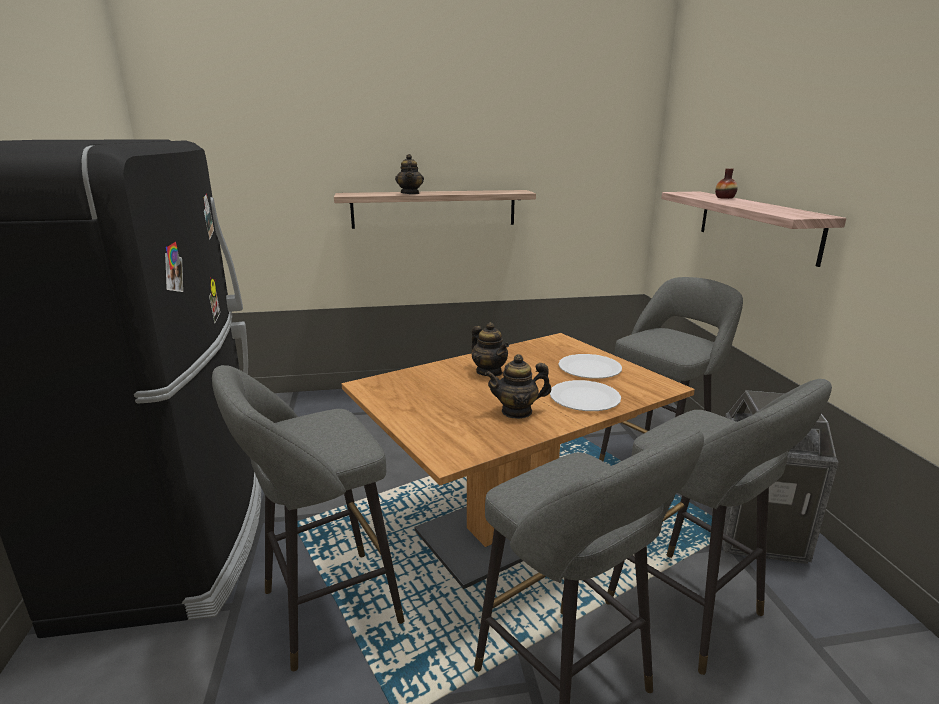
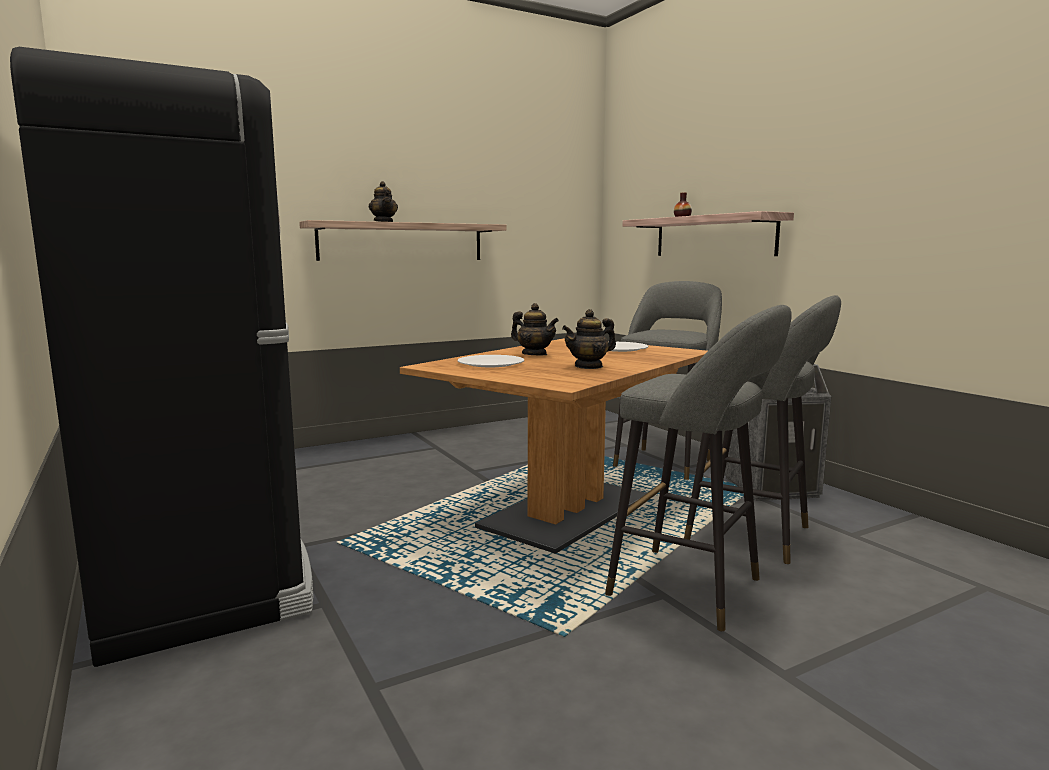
camera: 20 degrees left, 10 degrees down
grey stool [212,365,404,671] -> none
white plate [550,380,621,411] -> white plate moved to [458,355,524,367]

